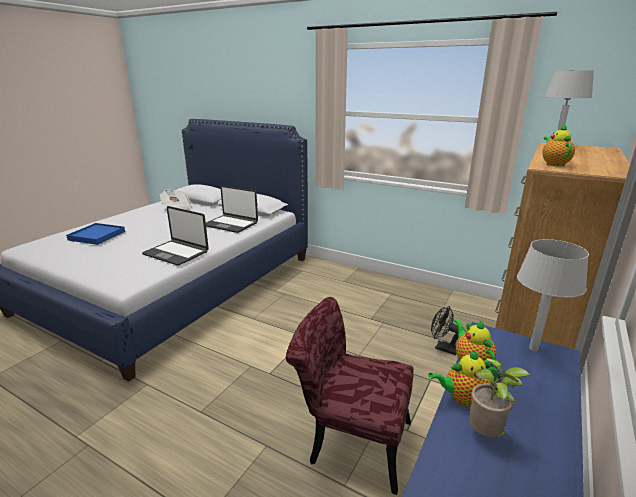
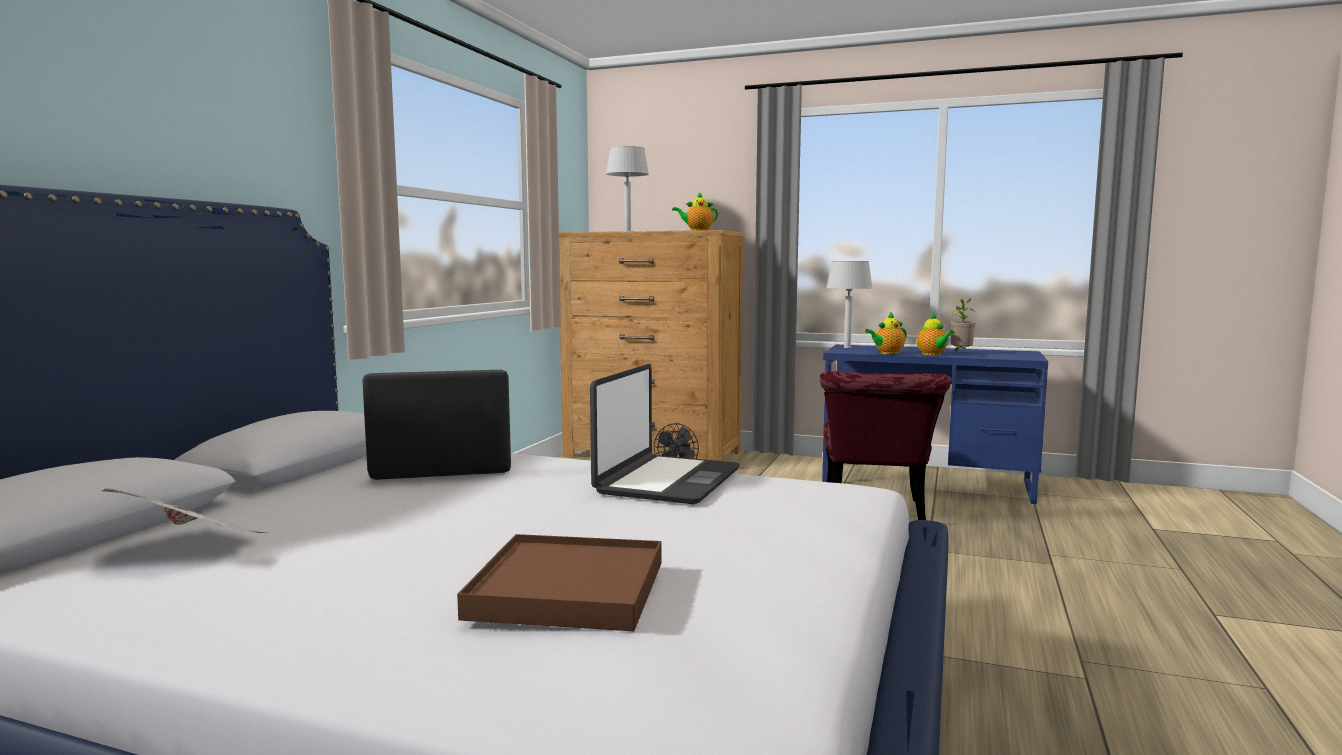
camera: 100 degrees left, 15 degrees down
blue tray [66,223,125,245] -> brown tray [457,534,661,631]
laptop [206,185,258,233] -> laptop turned 120 degrees counterclockwise [362,370,511,480]

